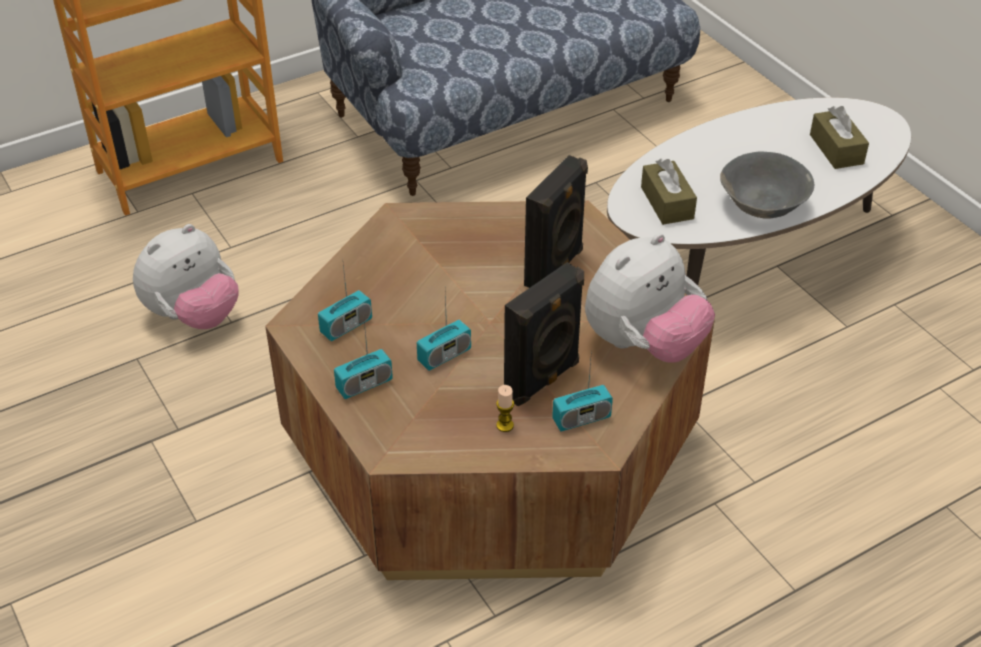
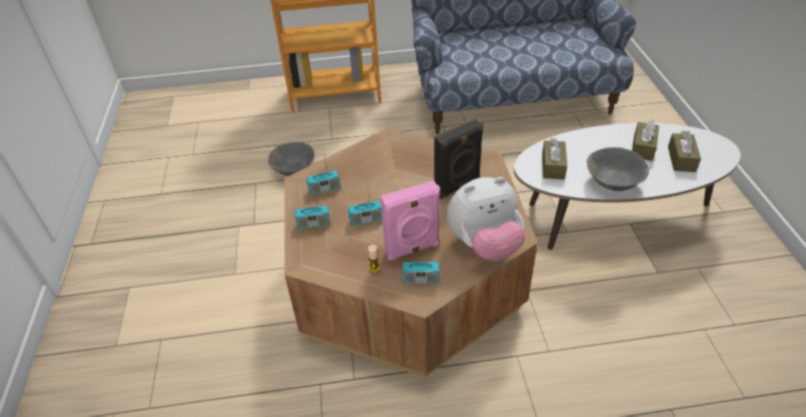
camera: 25 degrees right, 0 degrees up
plush toy [133,224,239,329] -> grey bowl [268,142,315,176]
black speaker [504,262,584,406] -> pink speaker [381,180,440,261]
none -> brown tissue box [632,119,659,161]

